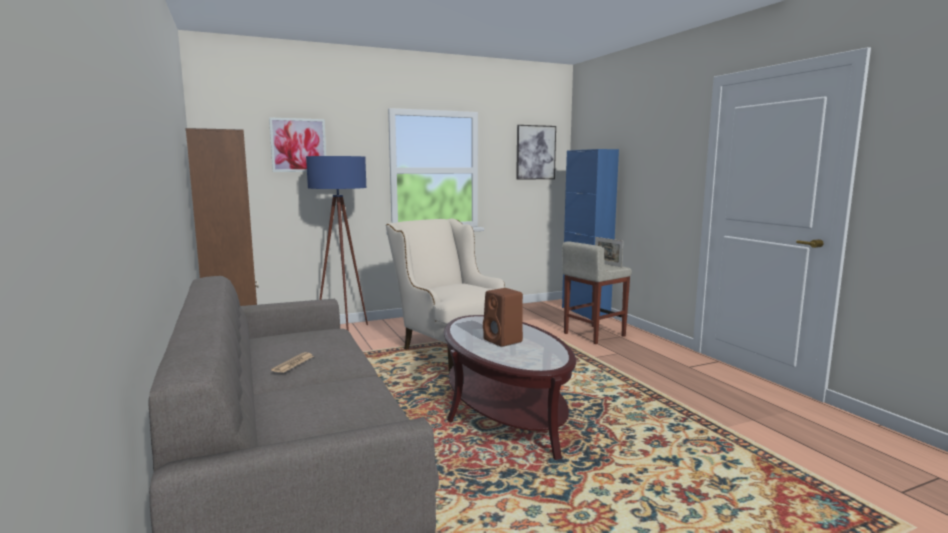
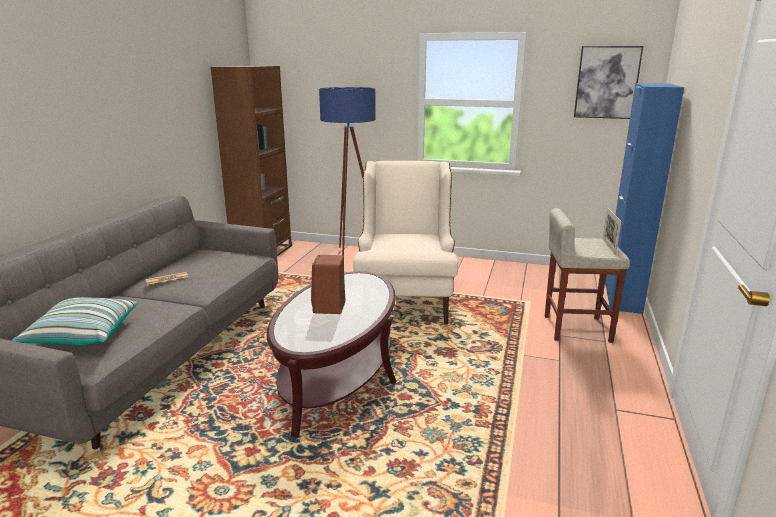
camera: 40 degrees right, 10 degrees up
picture [269,117,326,172] -> none
none -> pillow [12,297,137,345]

